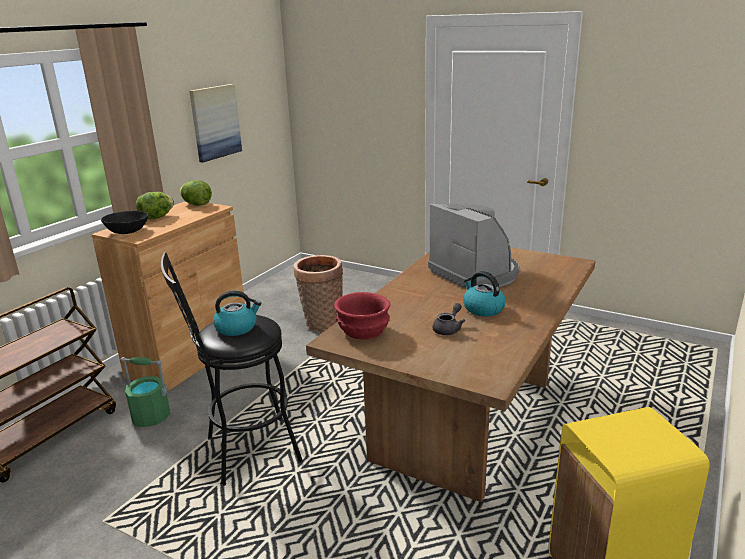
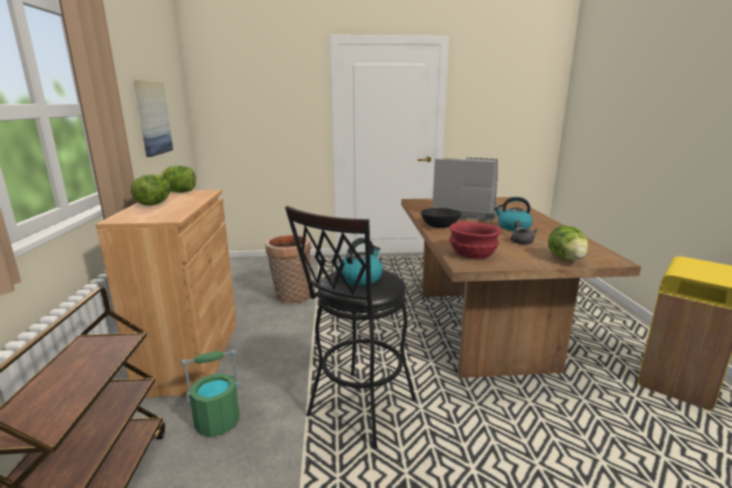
camera: 35 degrees left, 5 degrees down
black bowl [101,211,148,234] -> black bowl moved to [421,208,462,228]
none -> lettuce [548,226,589,261]

